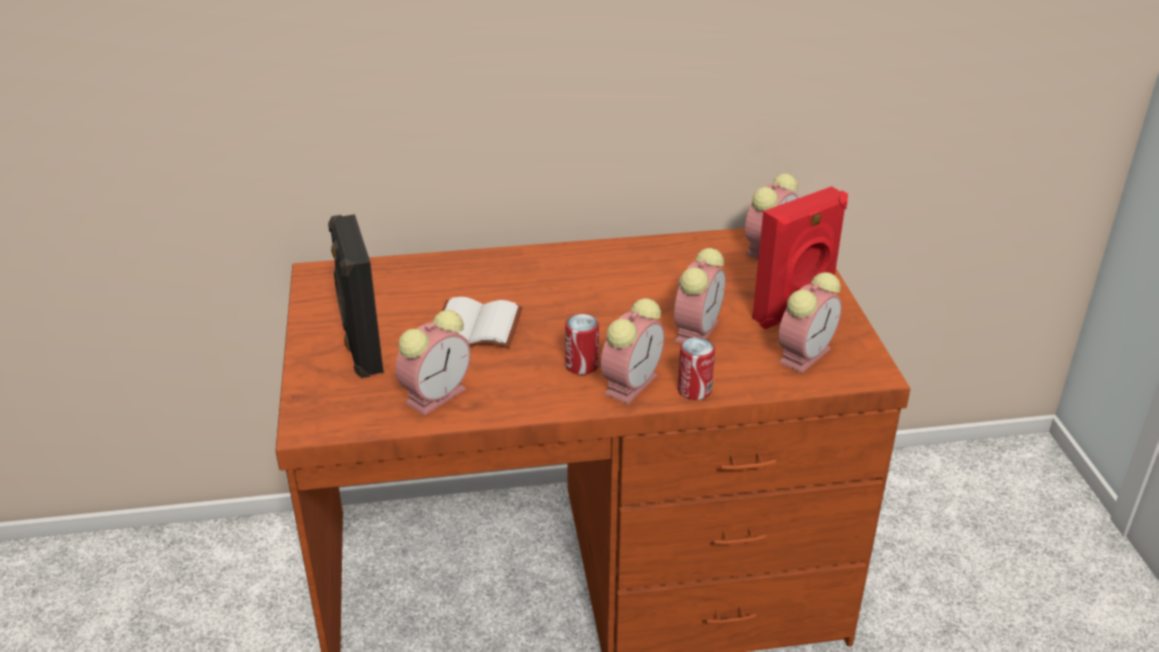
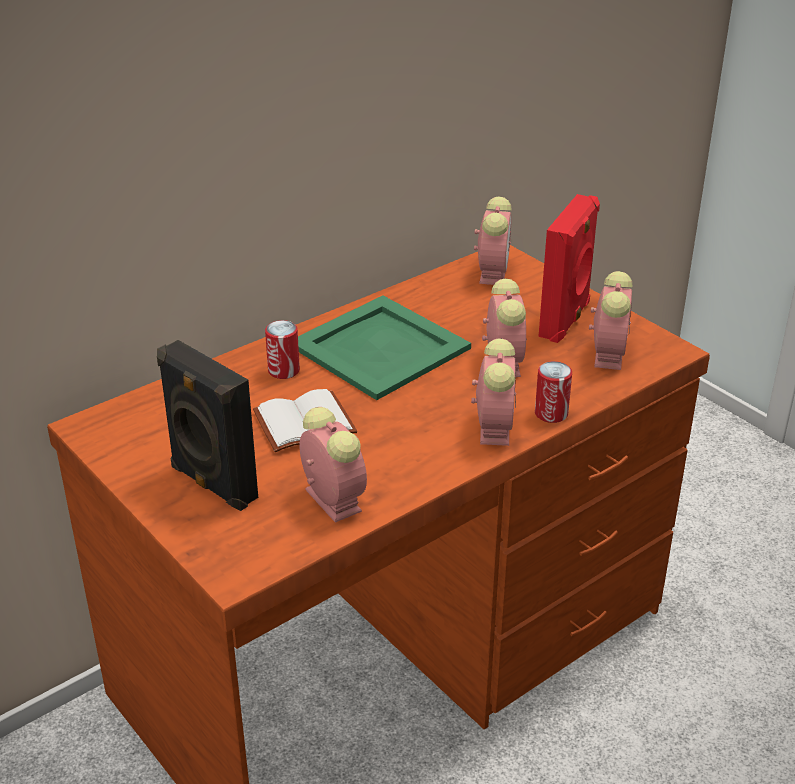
camera: 30 degrees left, 0 degrees up
alarm clock [395,310,471,416] -> alarm clock turned 45 degrees counterclockwise [300,407,367,523]
can [565,314,599,375] -> can moved to [265,320,300,379]
none -> green tray [298,296,471,400]

